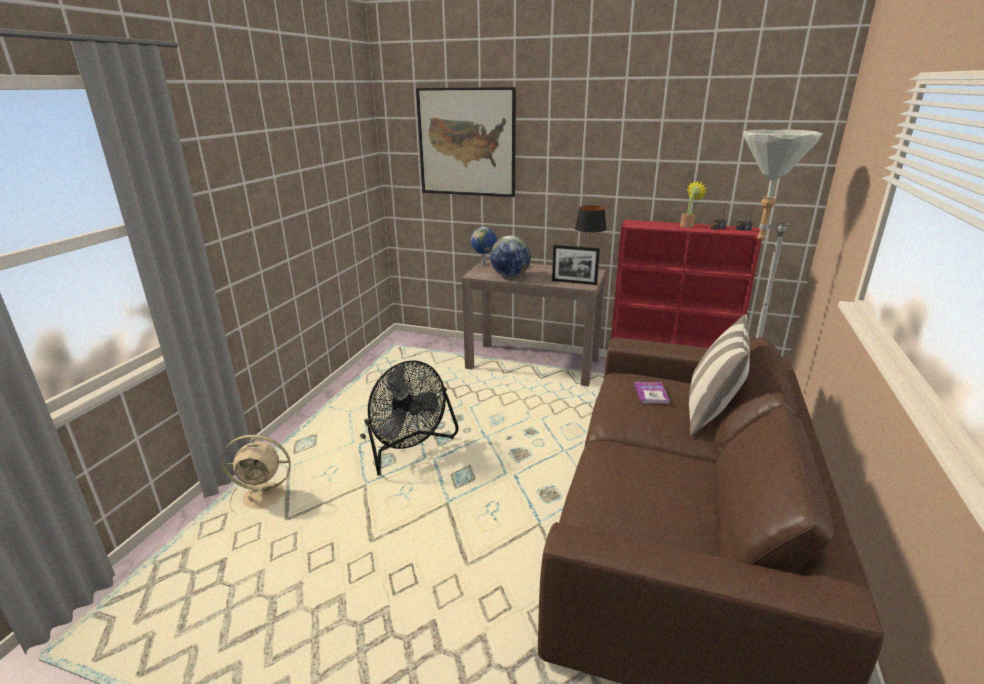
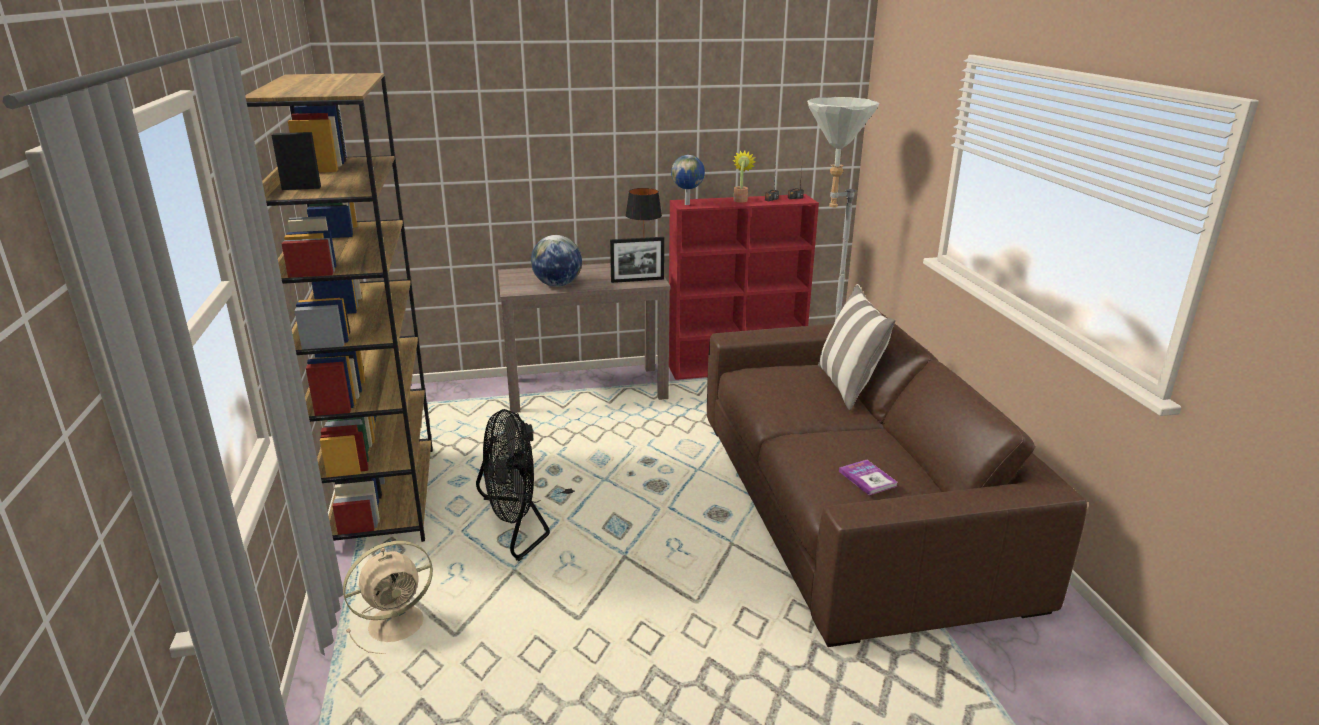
camera: 30 degrees left, 0 degrees up
black fan [360,361,458,476] -> black fan turned 135 degrees clockwise [476,409,575,561]
picture [416,87,516,197] -> none
globe [471,227,497,266] -> globe moved to [671,155,705,205]
book [634,382,670,404] -> book moved to [839,460,898,495]
none -> brown bookcase [245,73,433,542]

